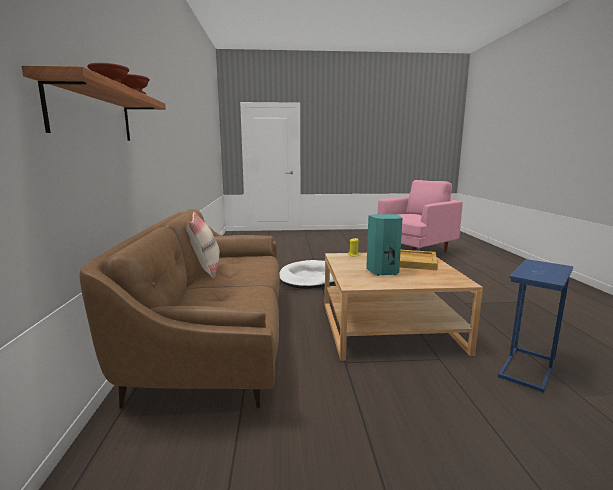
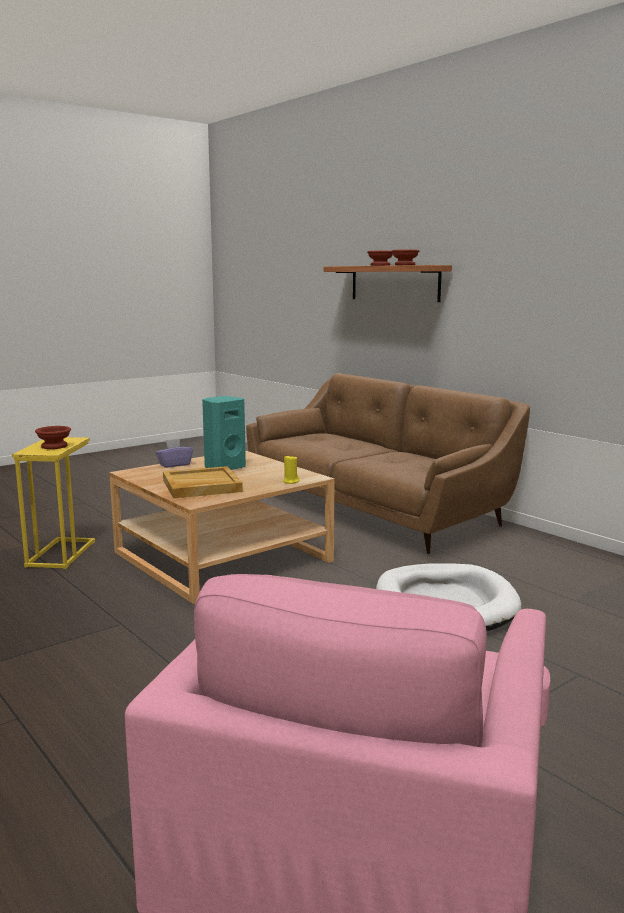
camera: 145 degrees right, 0 degrees up
beige pillow [186,212,220,279] -> none
blue side table [498,259,573,393] -> yellow side table [12,437,95,569]
none -> brown bowl [35,426,71,449]
none -> purple tissue box [156,438,193,468]

